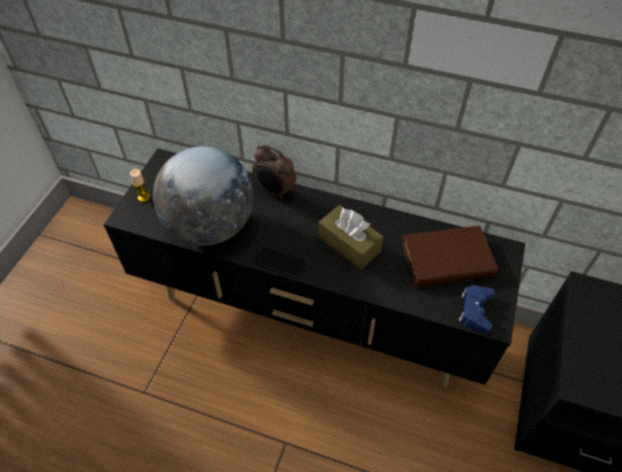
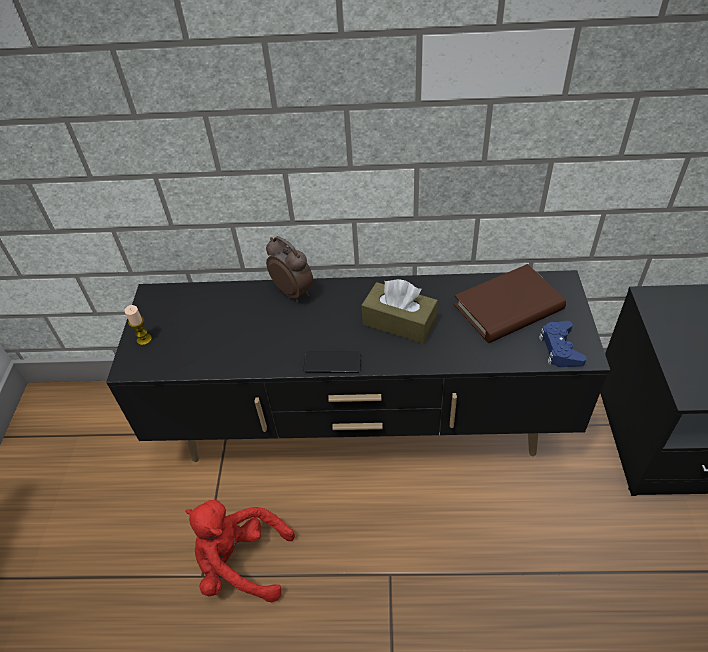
camera: 15 degrees left, 5 degrees down
globe [153,146,254,246] -> none
alarm clock [252,144,296,199] -> alarm clock turned 150 degrees counterclockwise [266,236,314,302]
none -> red plush toy [185,500,295,603]

